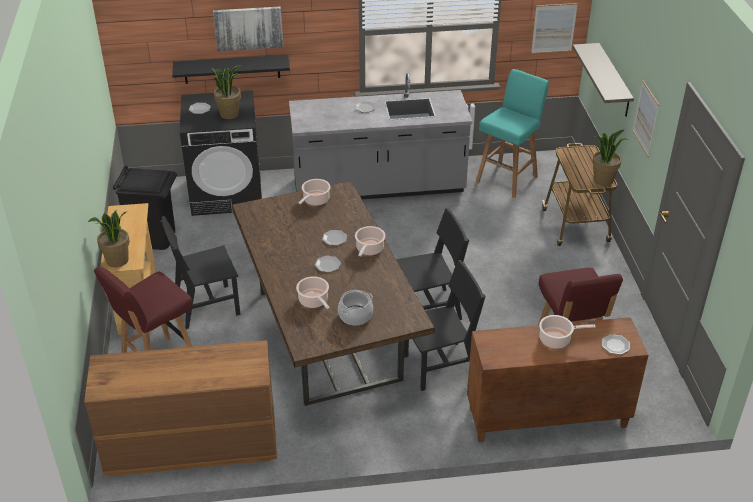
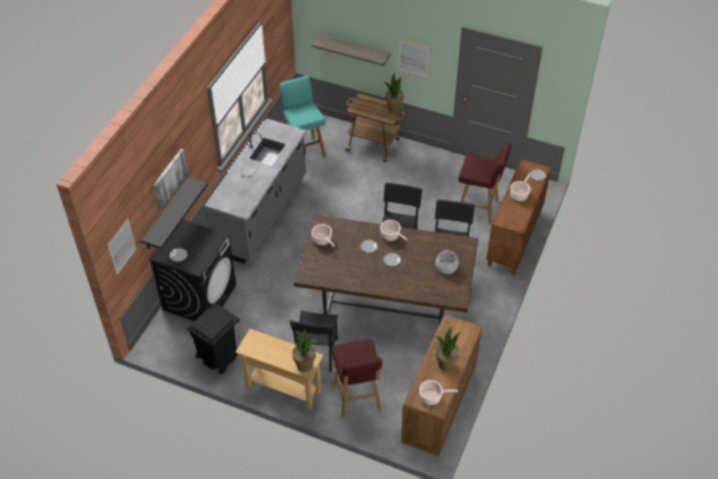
camera: 60 degrees left, 10 degrees up
potted plant [211,65,241,119] -> potted plant moved to [436,326,461,371]
cooking pot [296,276,330,309] -> cooking pot moved to [419,380,458,405]
picture [531,3,578,54] -> picture moved to [108,218,137,275]

